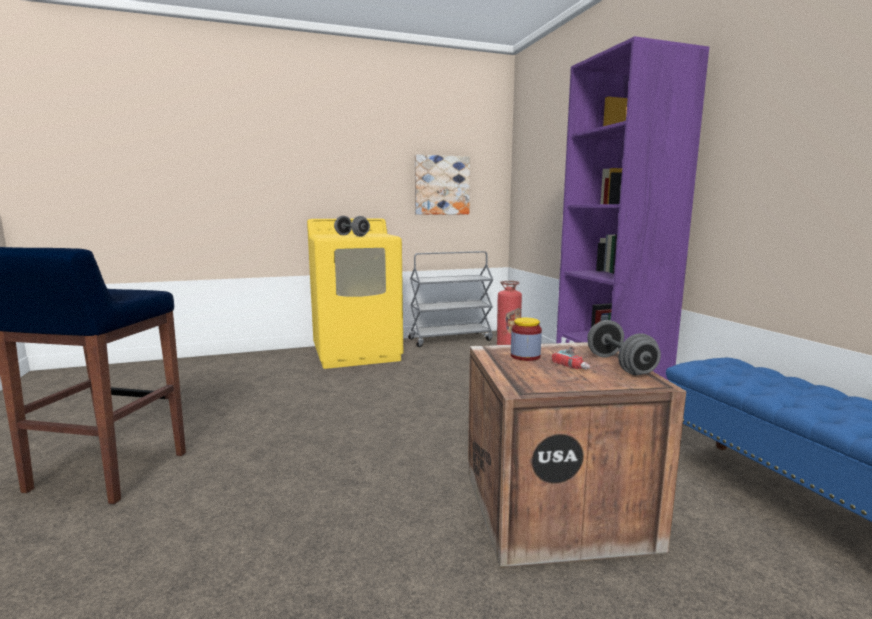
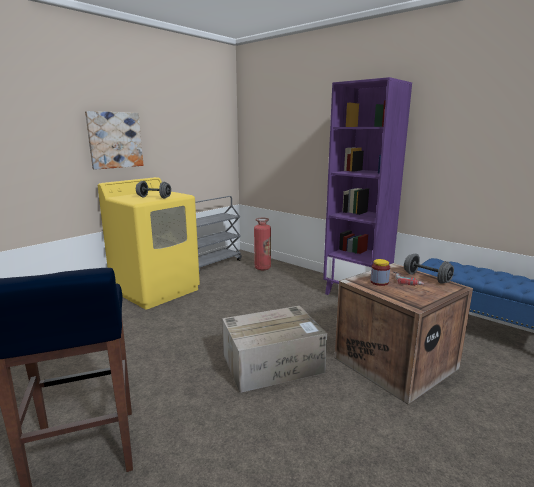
camera: 30 degrees left, 5 degrees up
picture [415,155,470,215] -> picture moved to [85,111,144,170]
none -> cardboard box [222,306,327,393]

